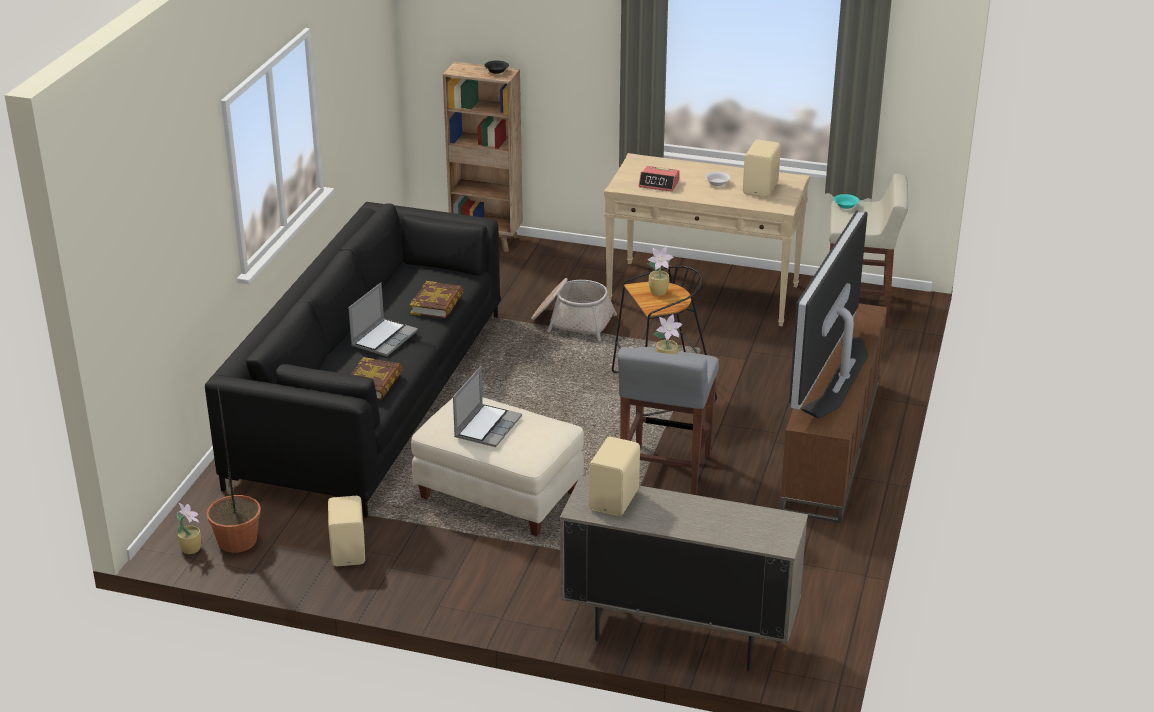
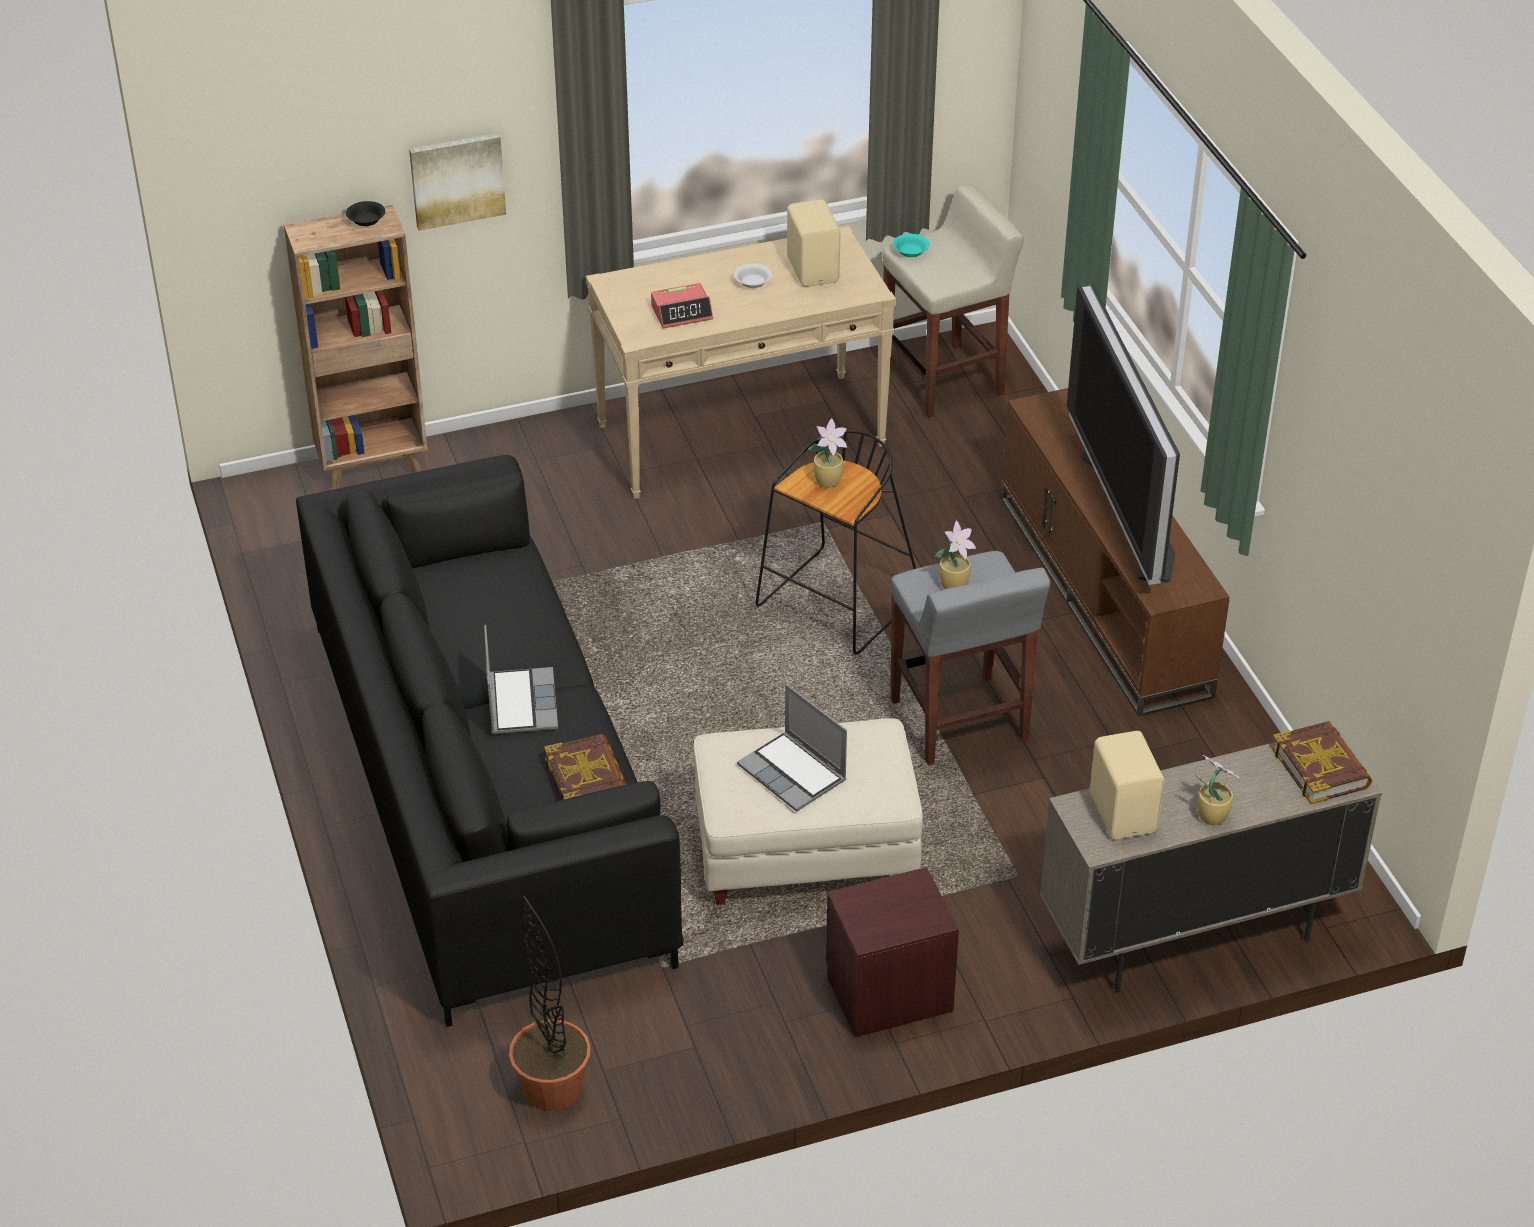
camera: 35 degrees left, 10 degrees up
potted plant [177,503,201,554] -> potted plant moved to [1195,755,1239,825]
beige speaker [328,496,365,566] -> none
book [410,281,464,319] -> book moved to [1271,721,1372,804]
laptop [453,366,522,447] -> laptop turned 150 degrees clockwise [737,684,847,812]
basket [531,278,617,341] -> none
none -> picture [409,133,506,231]
none -> brown nightstand [826,867,959,1037]

